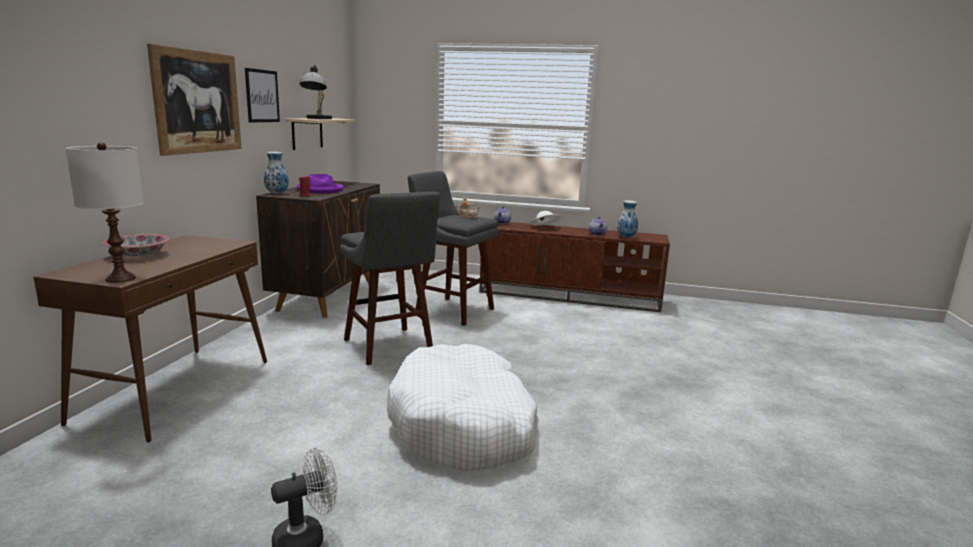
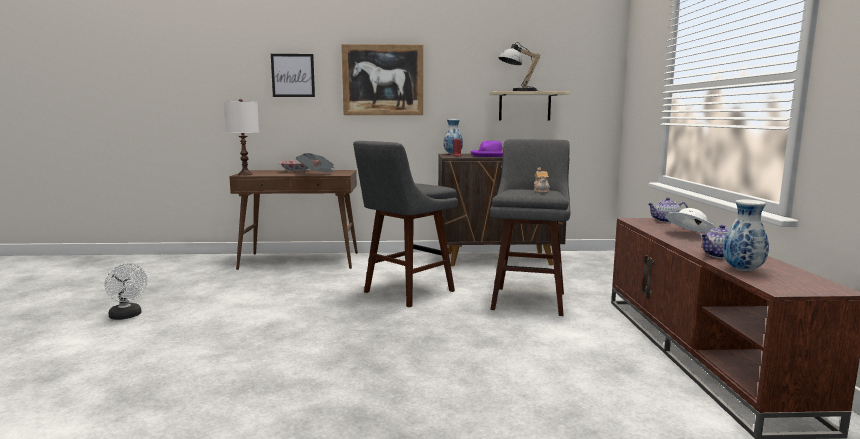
camera: 75 degrees right, 5 degrees down
picture [245,68,280,123] -> picture moved to [271,54,315,97]
white dog bed [387,344,539,471] -> none
none -> newspaper [296,153,334,173]

